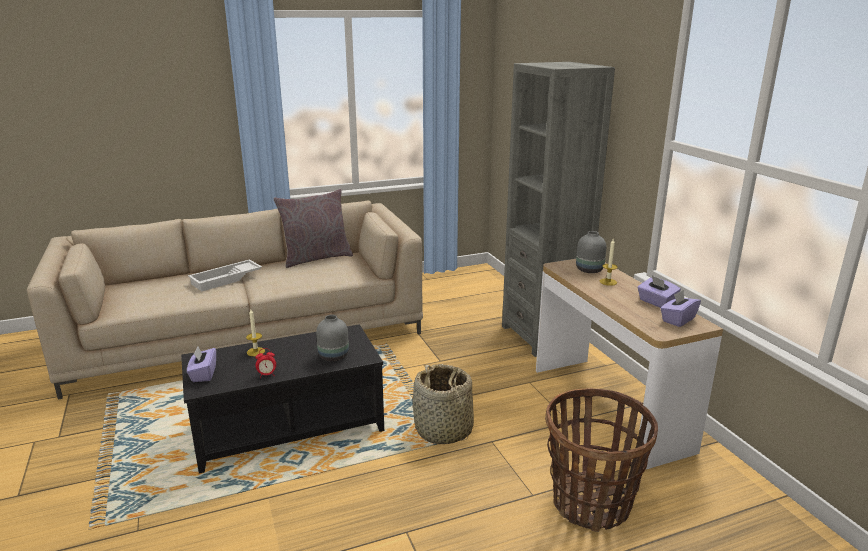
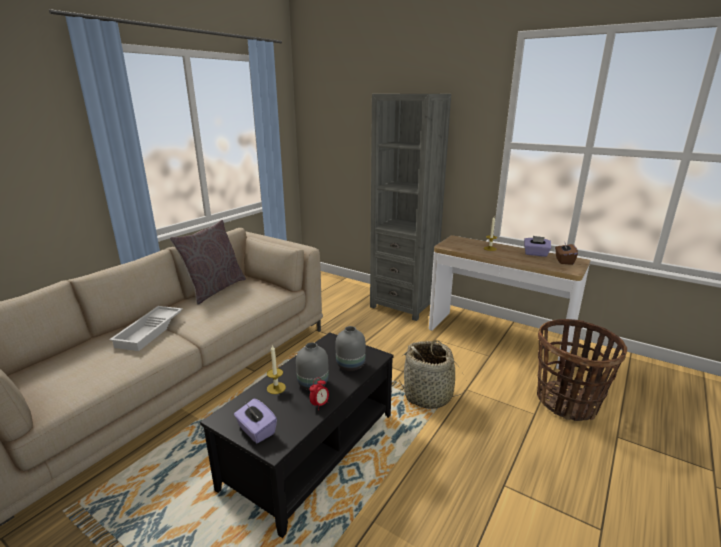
camera: 35 degrees left, 0 degrees up
grey vase [576,231,607,273] -> grey vase moved to [296,343,329,390]
purple tissue box [660,290,701,327] -> brown tissue box [555,241,578,265]

